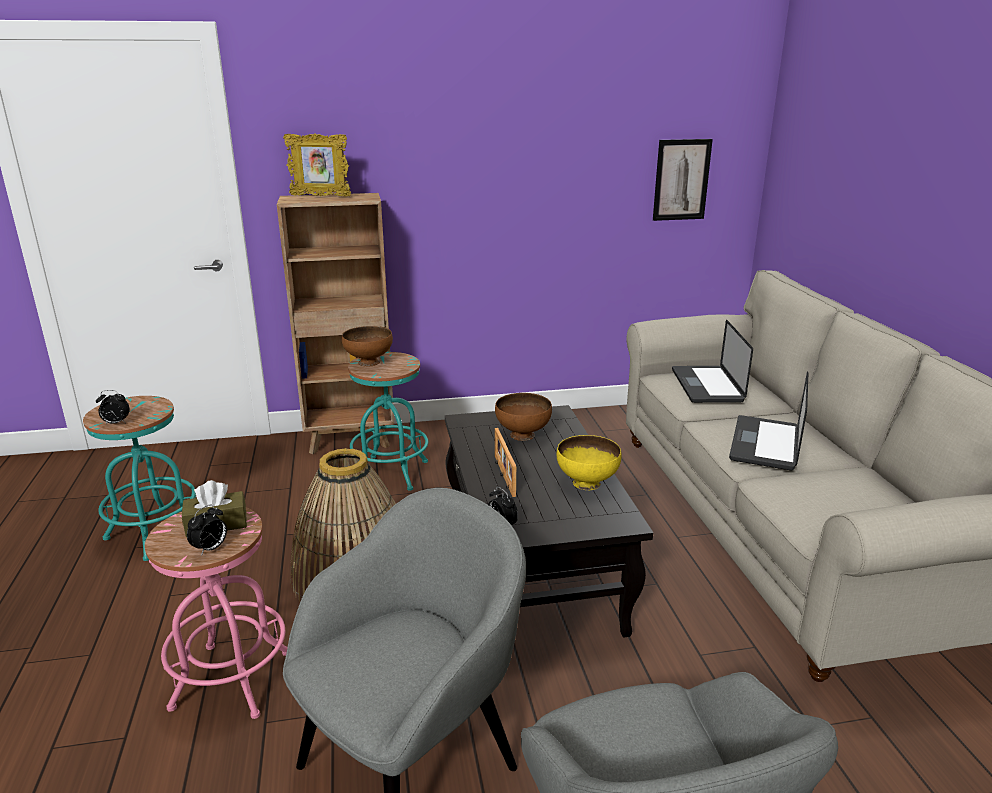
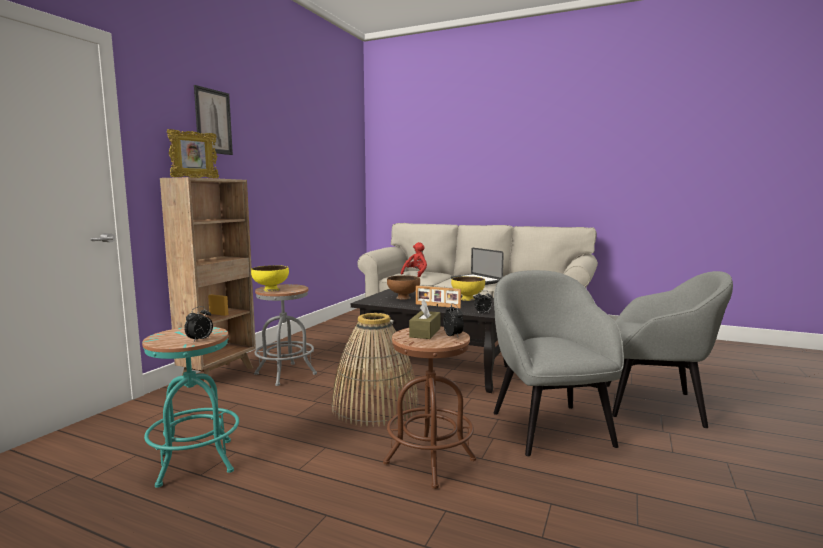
camera: 55 degrees left, 15 degrees down
pink stool [145,507,287,719] -> brown stool [383,327,476,489]
brown bowl [342,326,393,367] -> yellow bowl [251,265,289,291]
turquoise stool [348,352,428,491] -> grey stool [254,284,317,386]
picture [653,139,713,221] -> picture moved to [194,85,233,155]
laptop [672,320,753,403] -> red plush toy [401,242,427,277]

